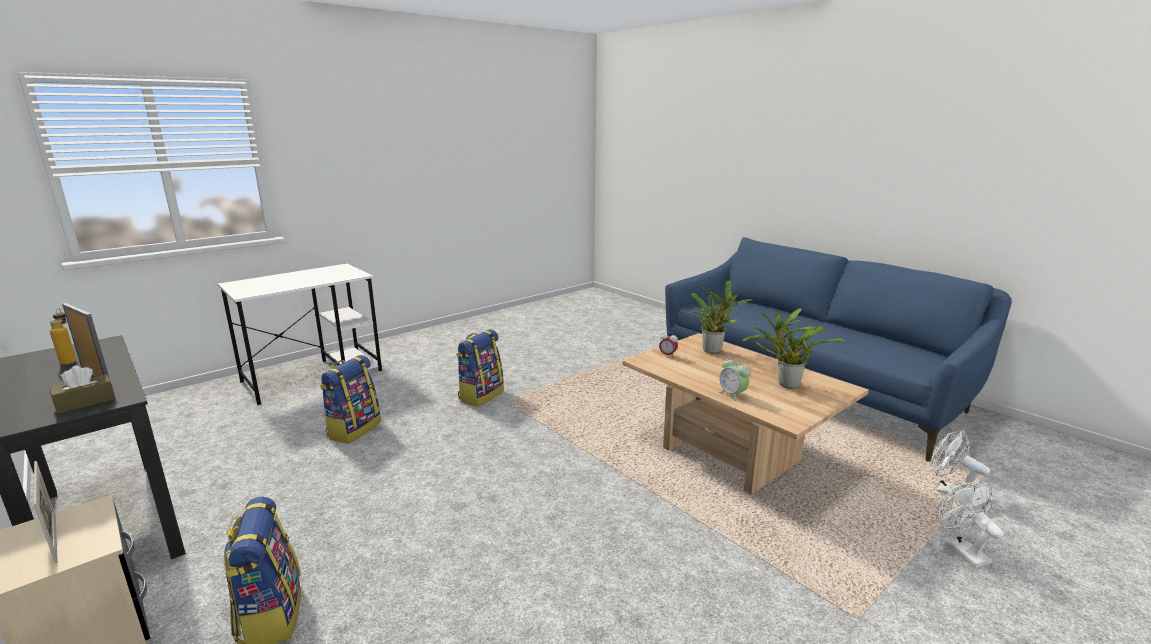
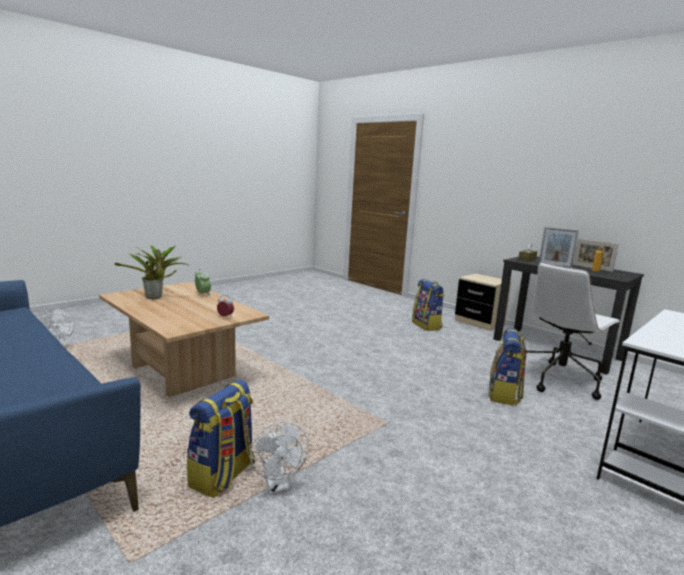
camera: 175 degrees right, 5 degrees down
picture frame [34,461,58,563] -> picture frame moved to [573,239,619,272]
backpack [456,329,504,407] -> backpack moved to [187,380,255,498]
potted plant [689,281,752,354] -> none
white fan [939,482,1004,568] -> white fan moved to [250,422,309,495]
none -> white office chair [526,262,620,400]

